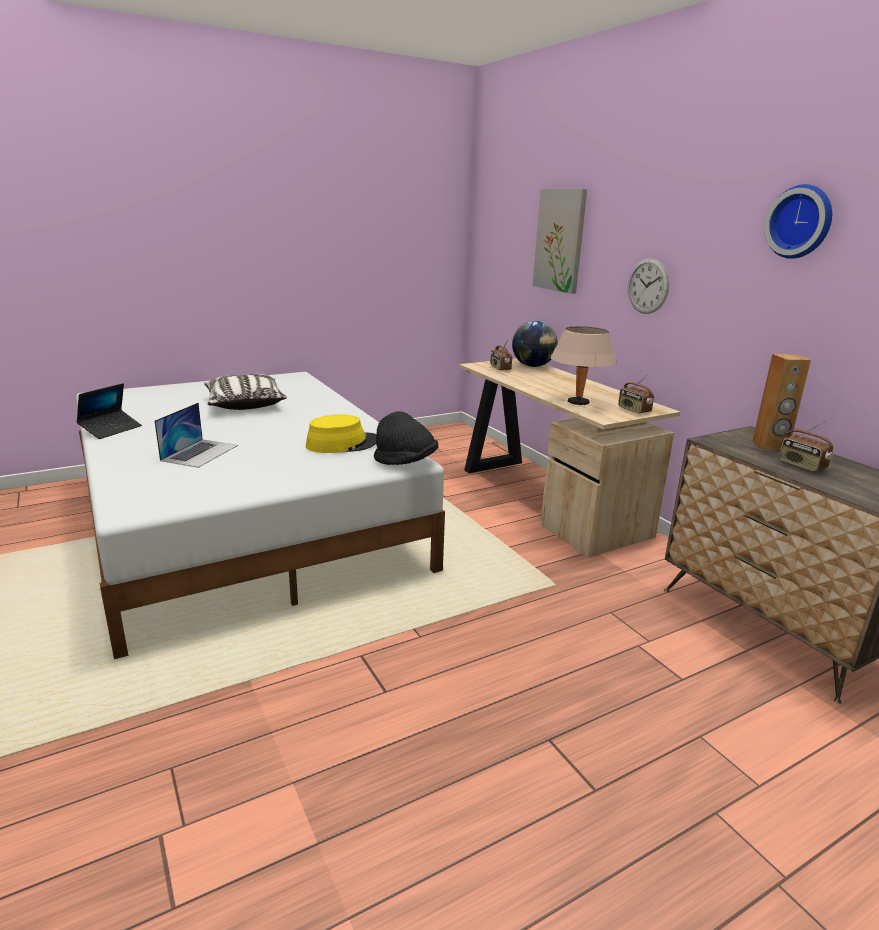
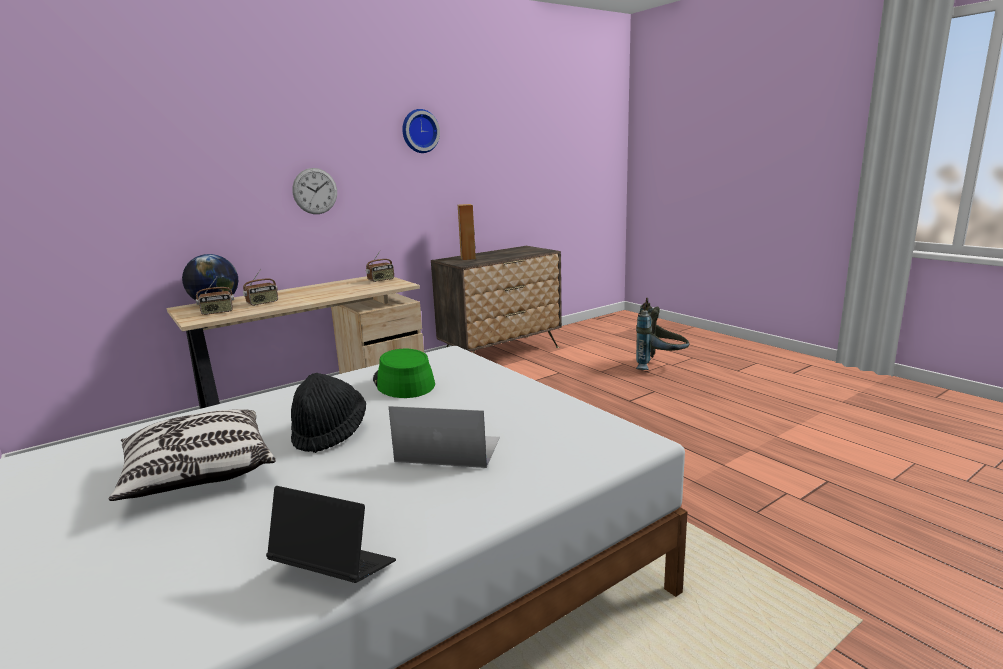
camera: 95 degrees left, 5 degrees down
yellow hat [306,414,377,453] -> green hat [373,349,435,398]
black hat [374,411,438,465] -> black hat moved to [291,373,366,453]
picture [533,189,587,294] -> none
beige table lamp [550,326,617,405] -> none
radio [779,421,833,472] -> radio moved to [243,269,278,306]
none -> grey backpack [636,298,690,370]

